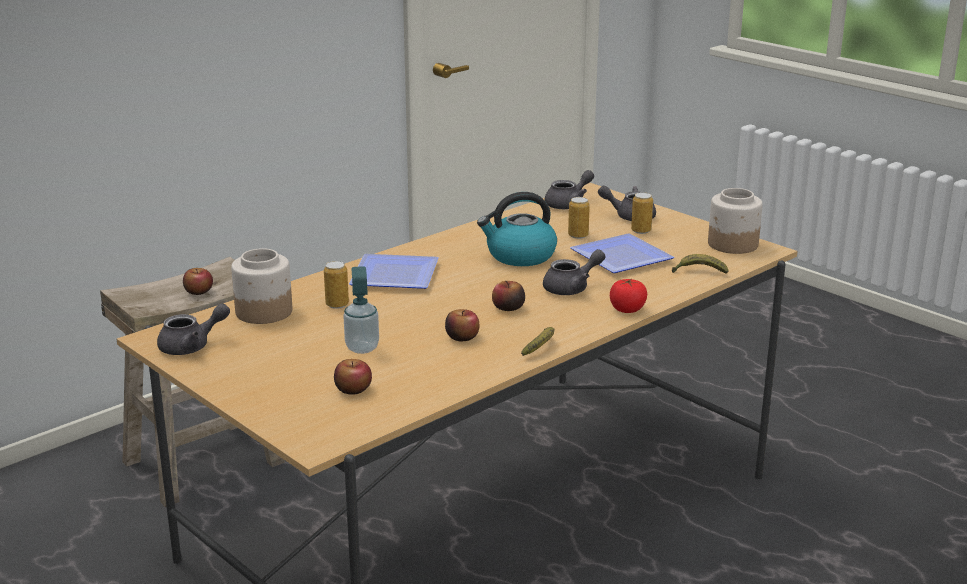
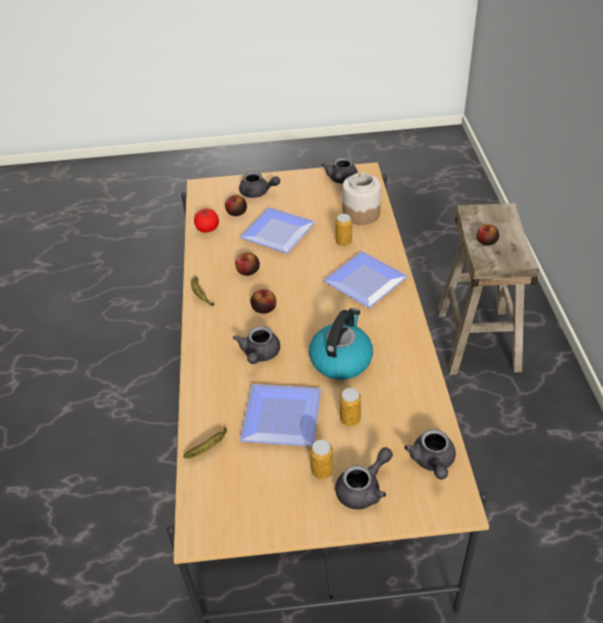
camera: 130 degrees right, 20 degrees up
soap dispenser [343,266,379,354] -> plate [240,207,315,253]
tomato [610,279,647,313] -> tomato moved to [194,209,219,233]
jar [708,188,762,254] -> none
none -> grey teapot [239,172,280,198]

